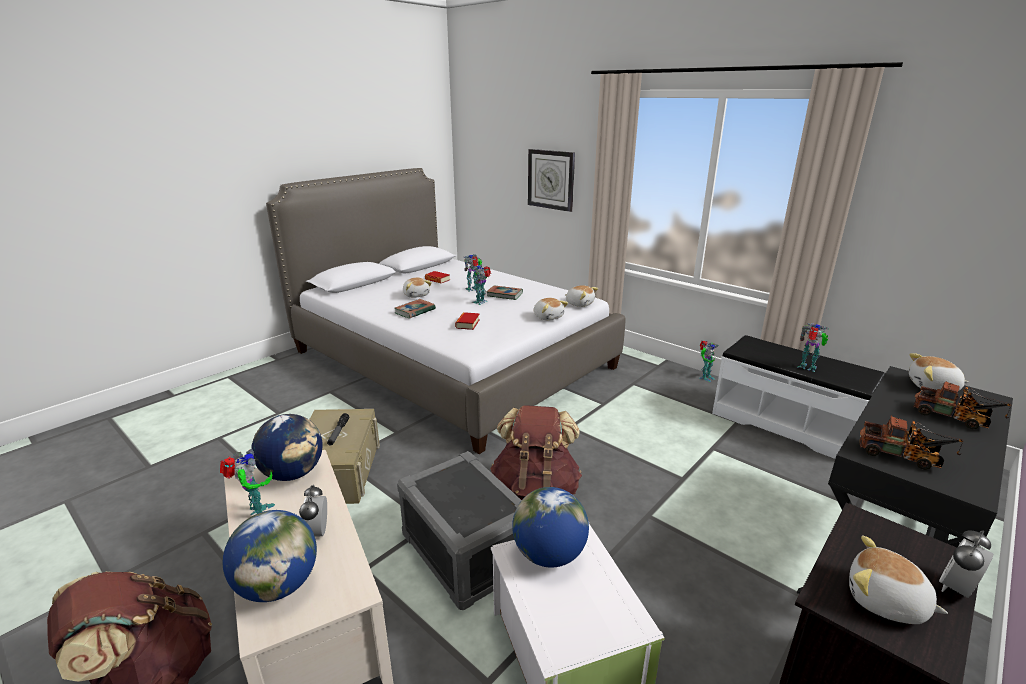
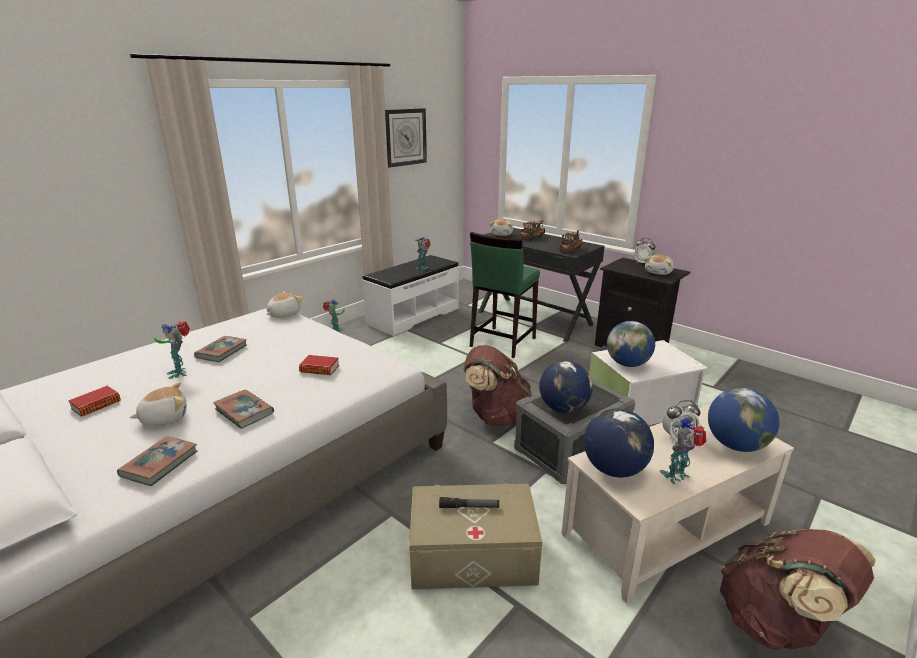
camera: 90 degrees left, 0 degrees up
toy robot [472,265,491,305] -> none
wall clock [528,149,575,212] -> wall clock moved to [385,108,427,168]
plush toy [534,298,568,321] -> none
none -> book [117,436,198,486]
none -> green stool [470,232,540,358]
none -> globe [539,361,592,413]

